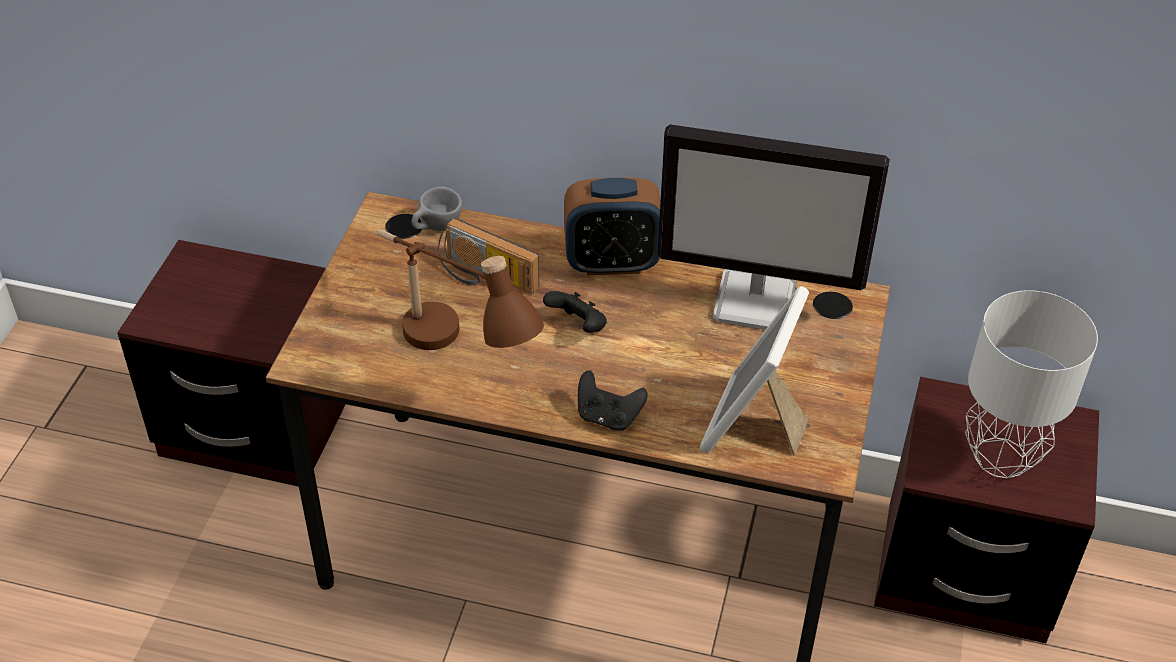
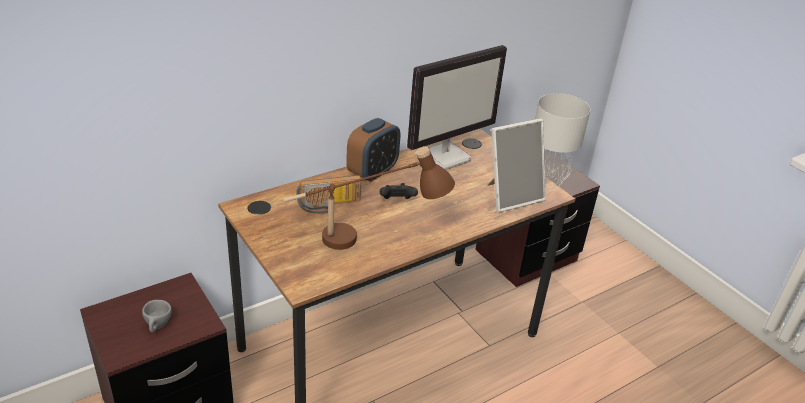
camera: 50 degrees left, 10 degrees down
grey cup [411,186,462,231] -> grey cup moved to [142,300,172,332]
black game controller [578,370,648,431] -> none
picture frame [700,286,809,455] -> picture frame turned 90 degrees counterclockwise [487,118,546,213]

